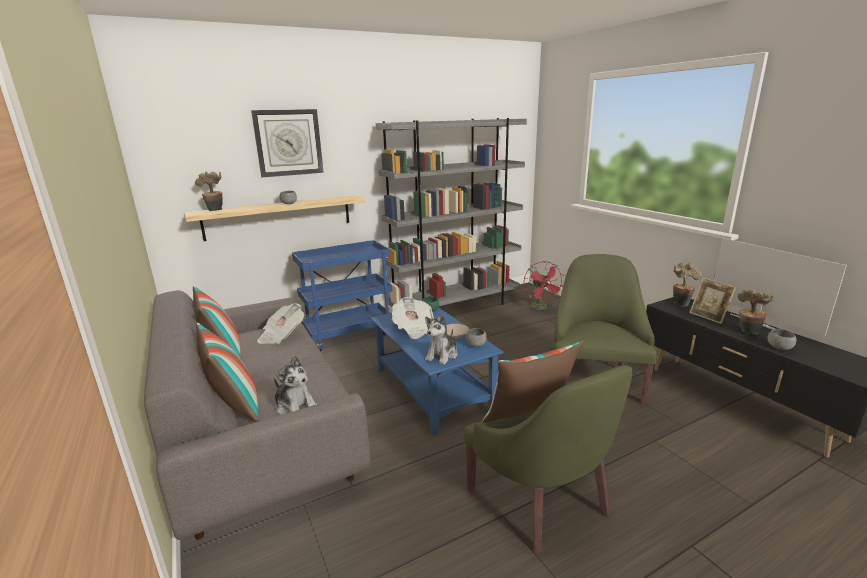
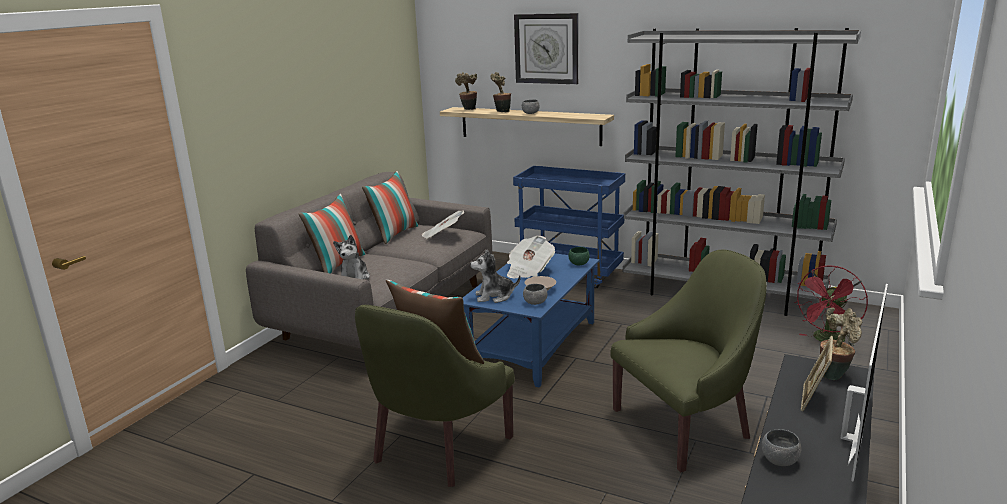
camera: 55 degrees right, 0 degrees up
potted plant [737,289,774,334] -> potted plant moved to [490,72,511,112]

